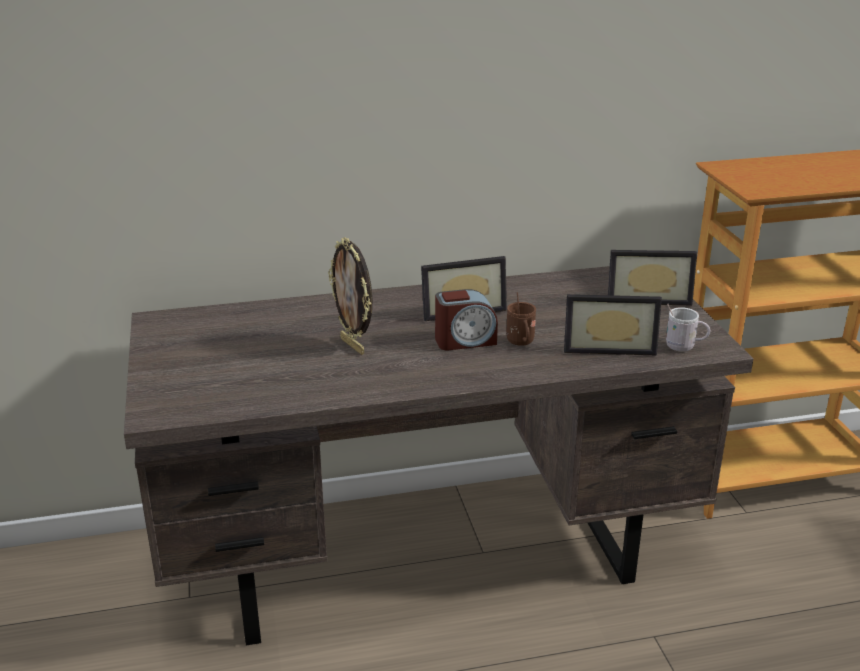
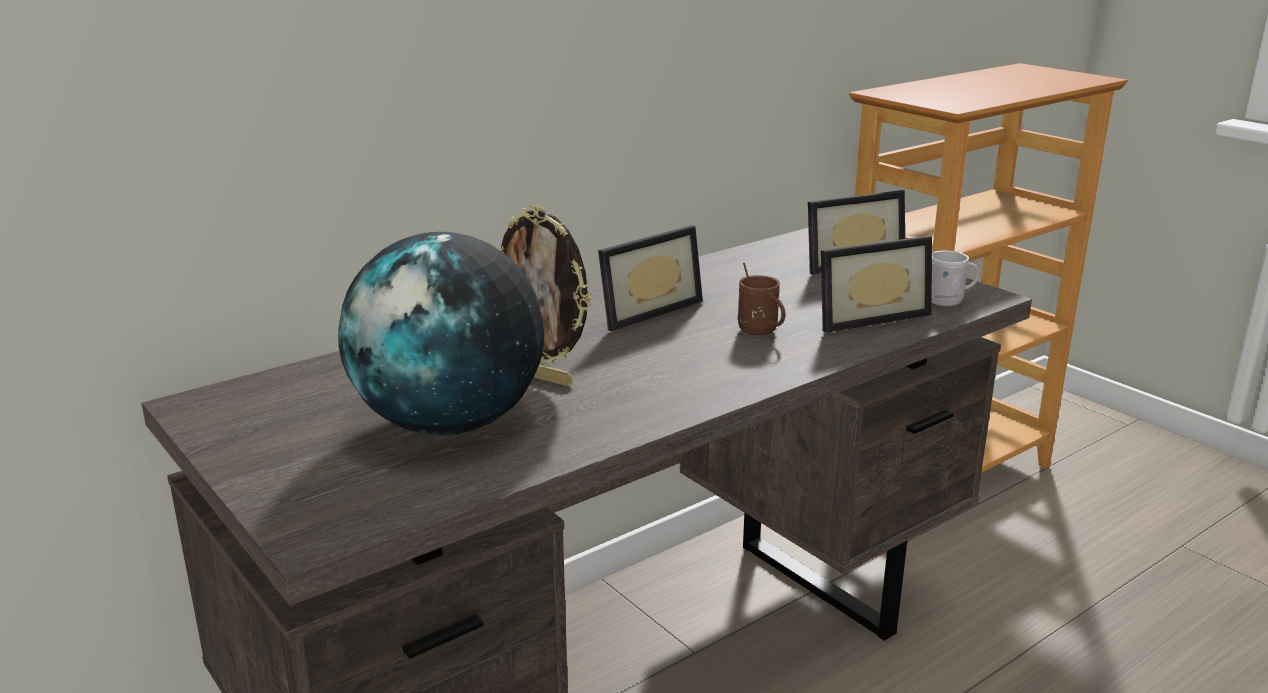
camera: 25 degrees left, 5 degrees down
alarm clock [435,289,498,350] -> none
none -> globe [338,232,544,436]

